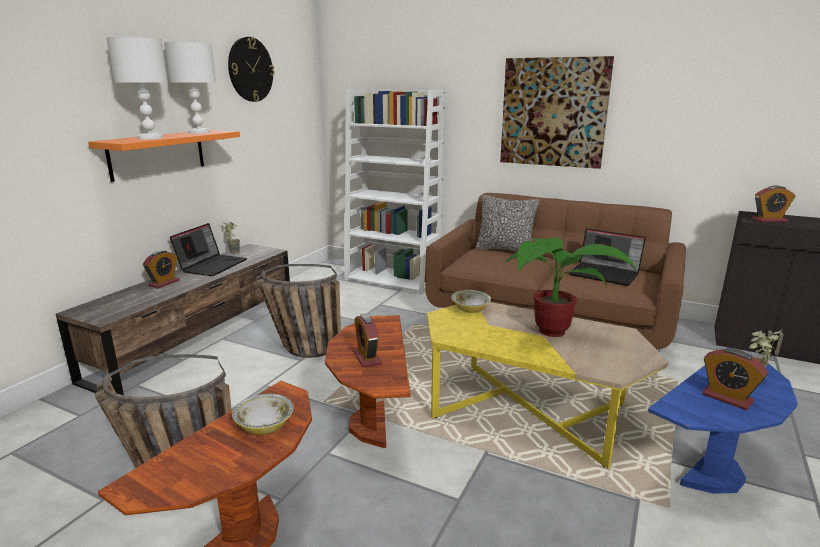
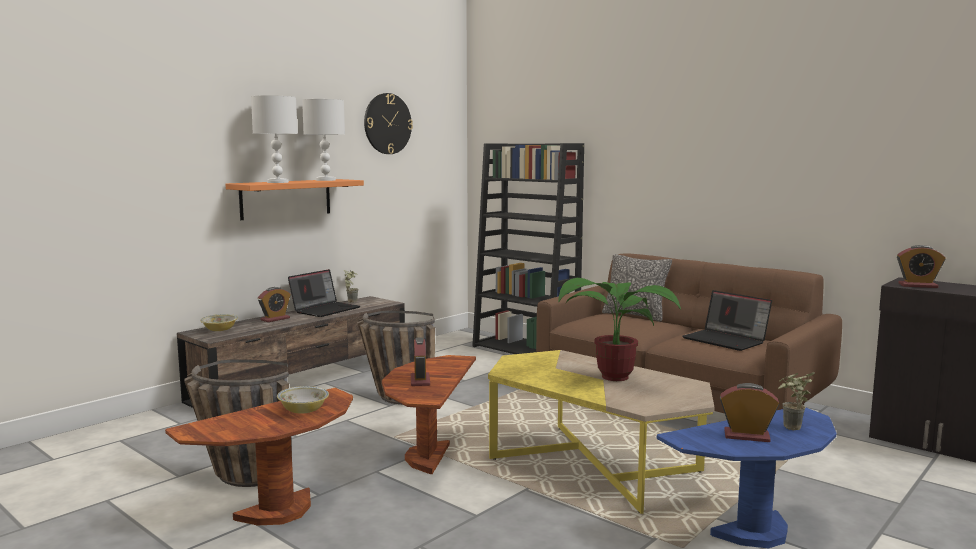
camera: 15 degrees right, 10 degrees down
white bookcase [345,90,445,294] -> black bookcase [472,143,584,354]
bowl [451,290,491,313] -> bowl moved to [200,314,238,331]
picture [500,56,614,169] -> none
alarm clock [702,348,768,410] -> alarm clock turned 135 degrees clockwise [720,383,779,442]

